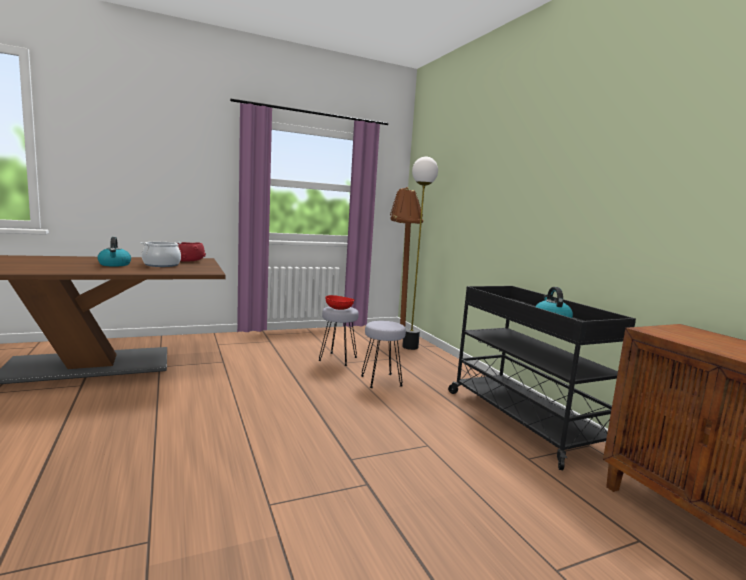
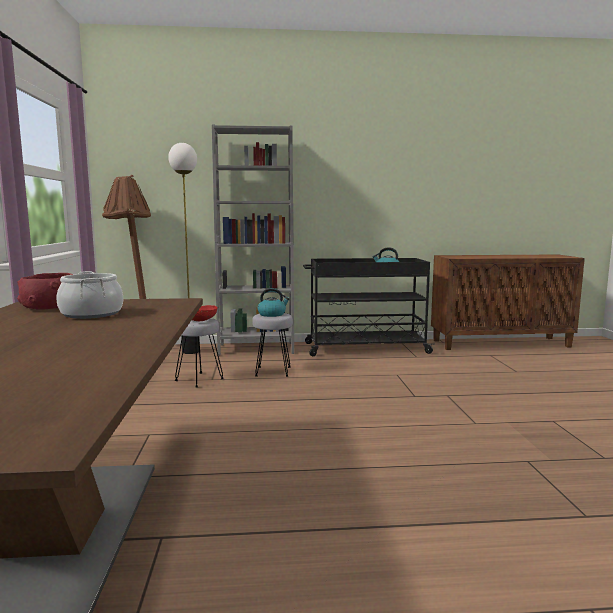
camera: 70 degrees left, 0 degrees up
kettle [97,237,131,267] -> kettle moved to [257,288,290,317]
none -> grey bookcase [212,124,294,356]

